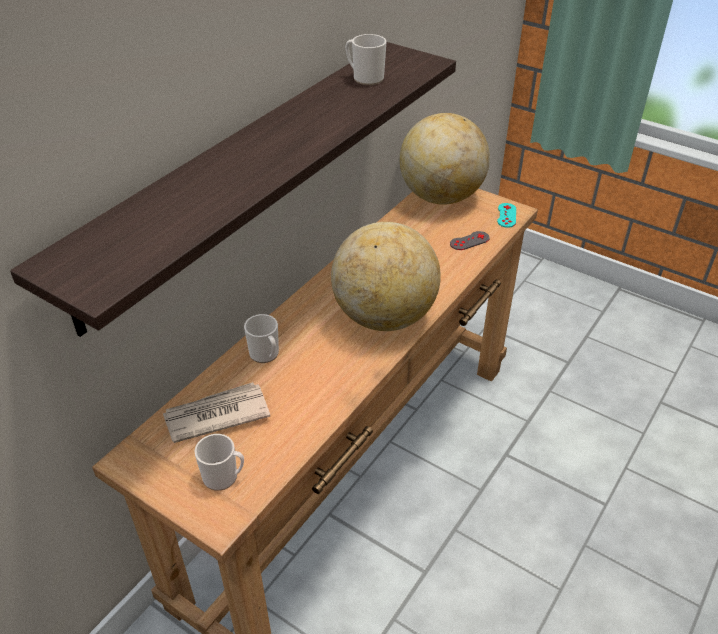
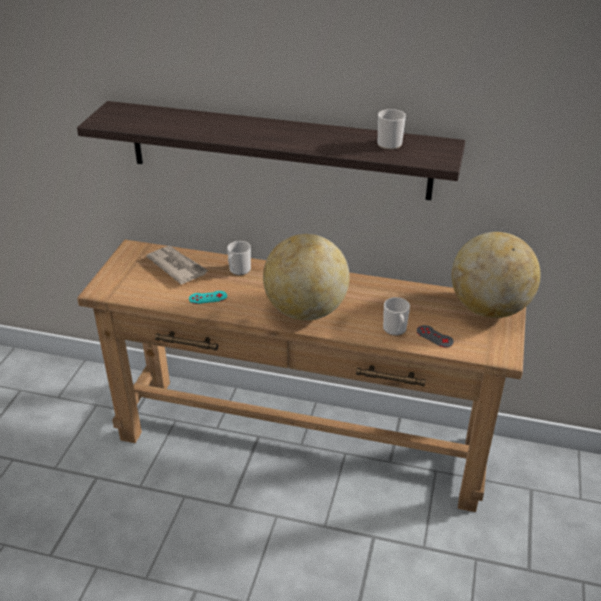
camera: 70 degrees right, 5 degrees down
mug [195,434,244,491] -> mug moved to [383,297,410,336]
turquoise game controller [497,203,516,228] -> turquoise game controller moved to [189,291,227,304]

